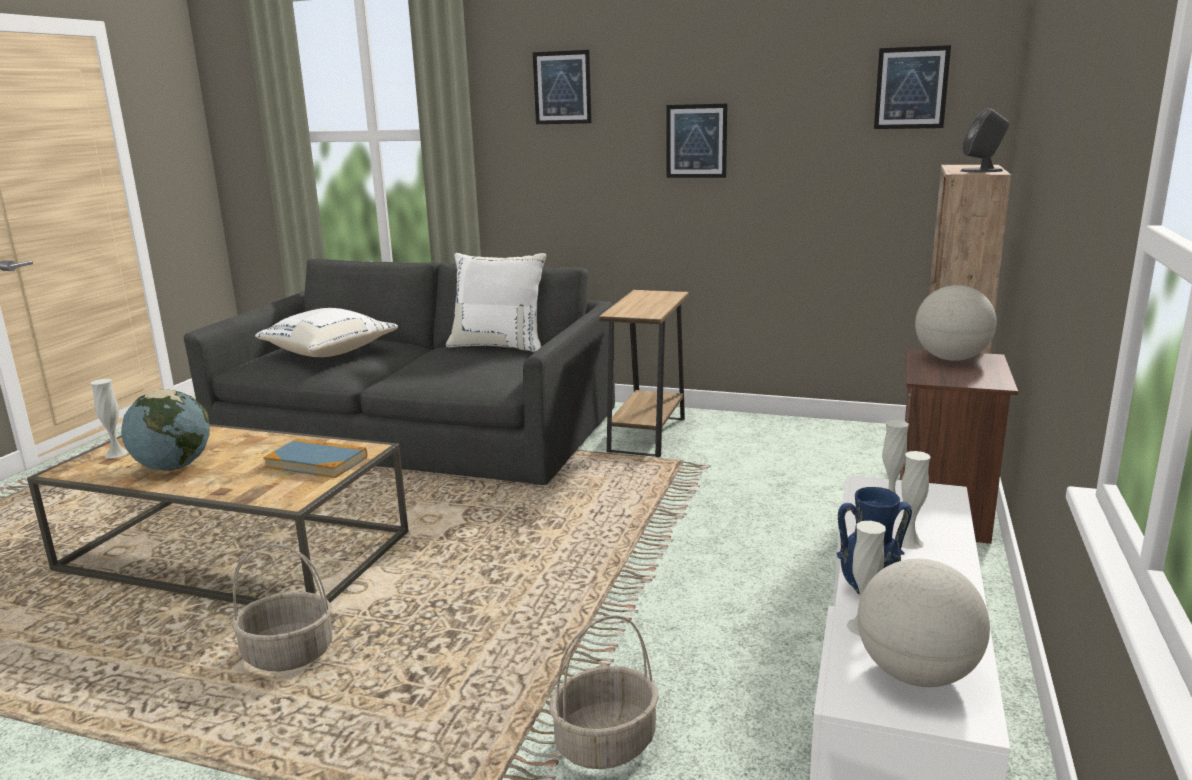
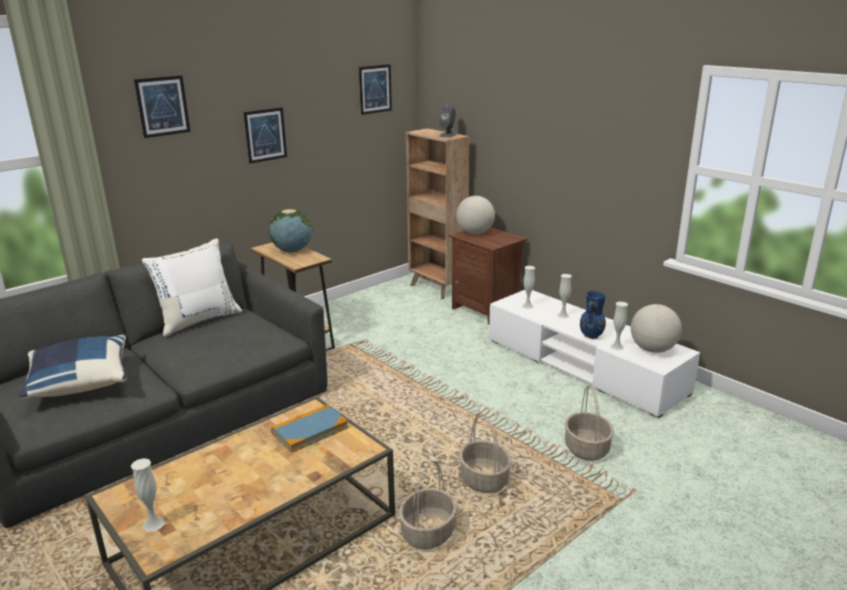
camera: 60 degrees left, 5 degrees up
globe [121,389,210,471] -> globe moved to [268,209,313,252]
white pillow [255,308,398,357] -> blue pillow [19,334,126,399]
none -> basket [459,413,512,493]

